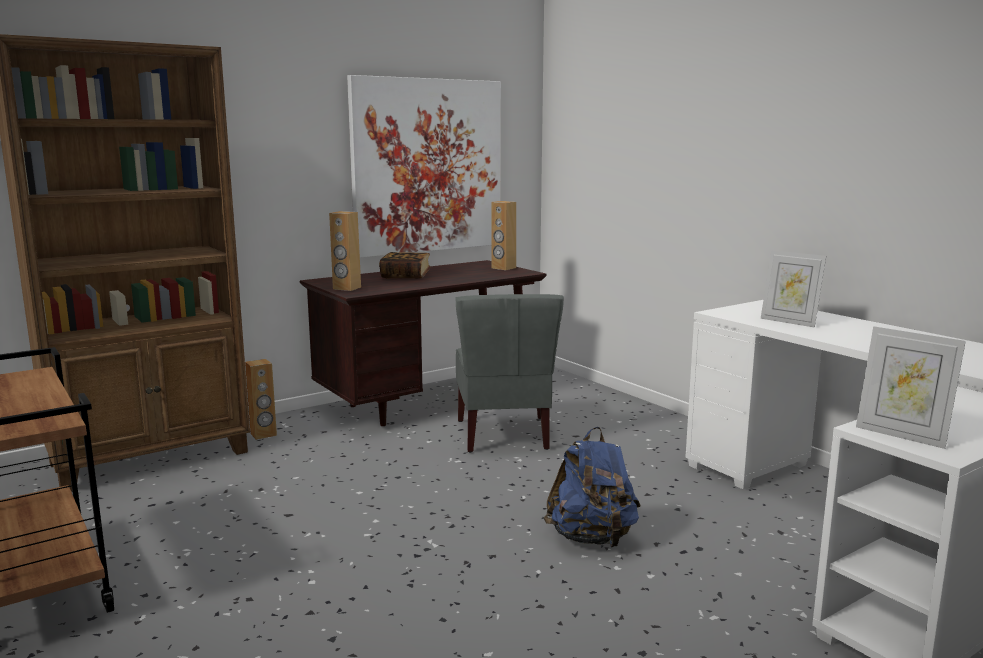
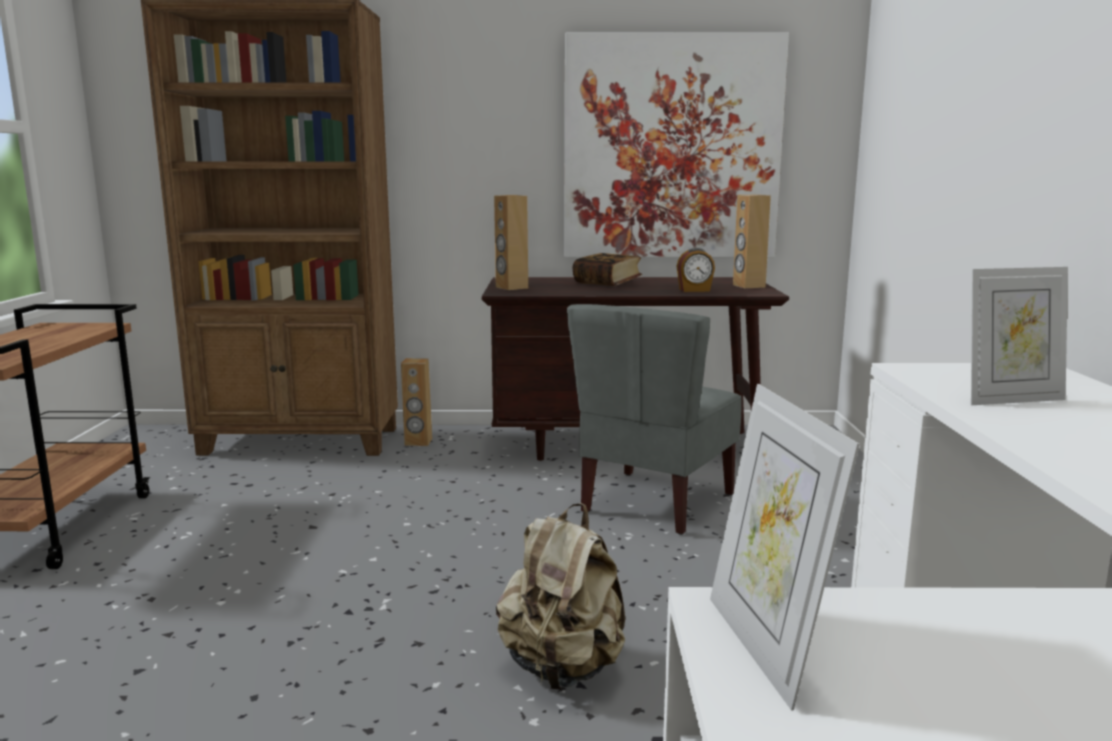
camera: 35 degrees right, 0 degrees up
blue backpack [544,427,641,547] -> beige backpack [496,503,625,690]
picture frame [761,250,826,328] -> picture frame turned 90 degrees counterclockwise [971,267,1068,405]
none -> alarm clock [677,248,715,292]

